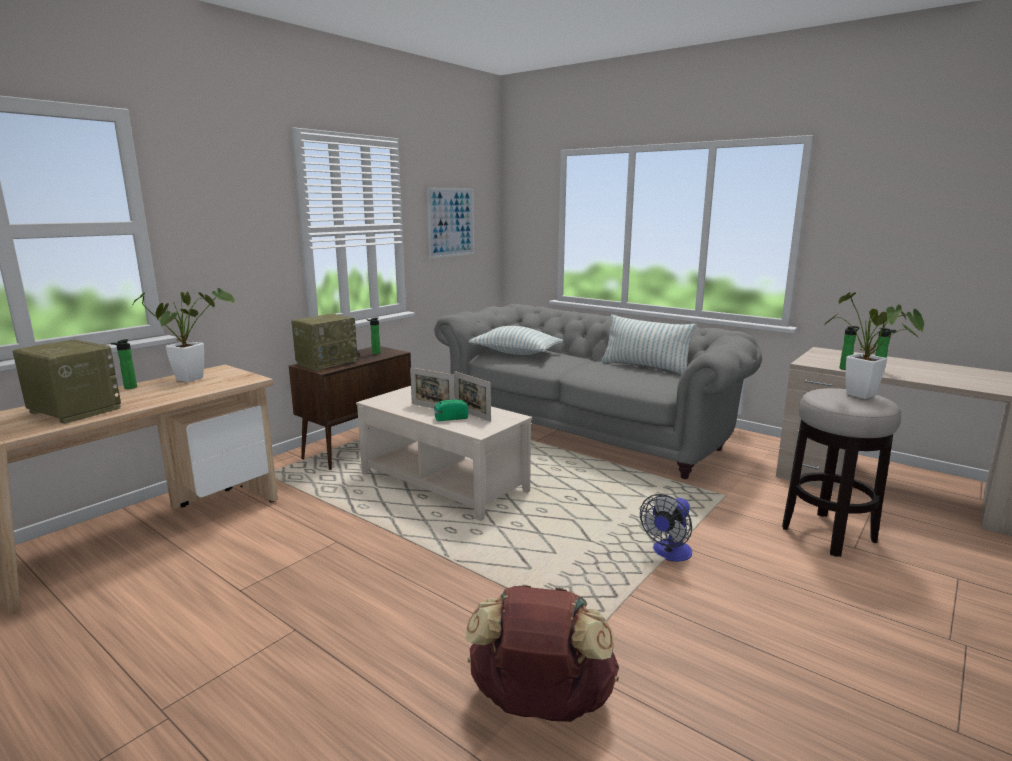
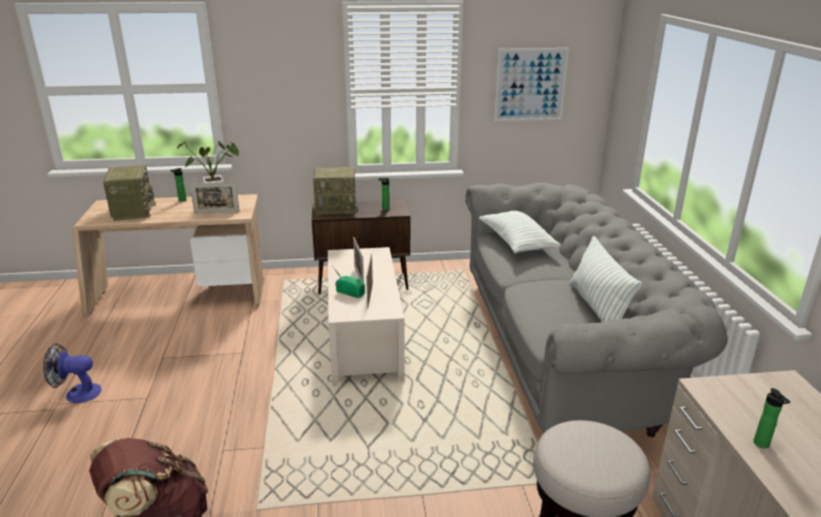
camera: 45 degrees right, 10 degrees up
fan [640,494,692,562] -> fan moved to [43,343,101,403]
potted plant [824,292,924,399] -> none
bottle [839,326,860,370] -> none
none -> picture frame [190,182,240,214]

